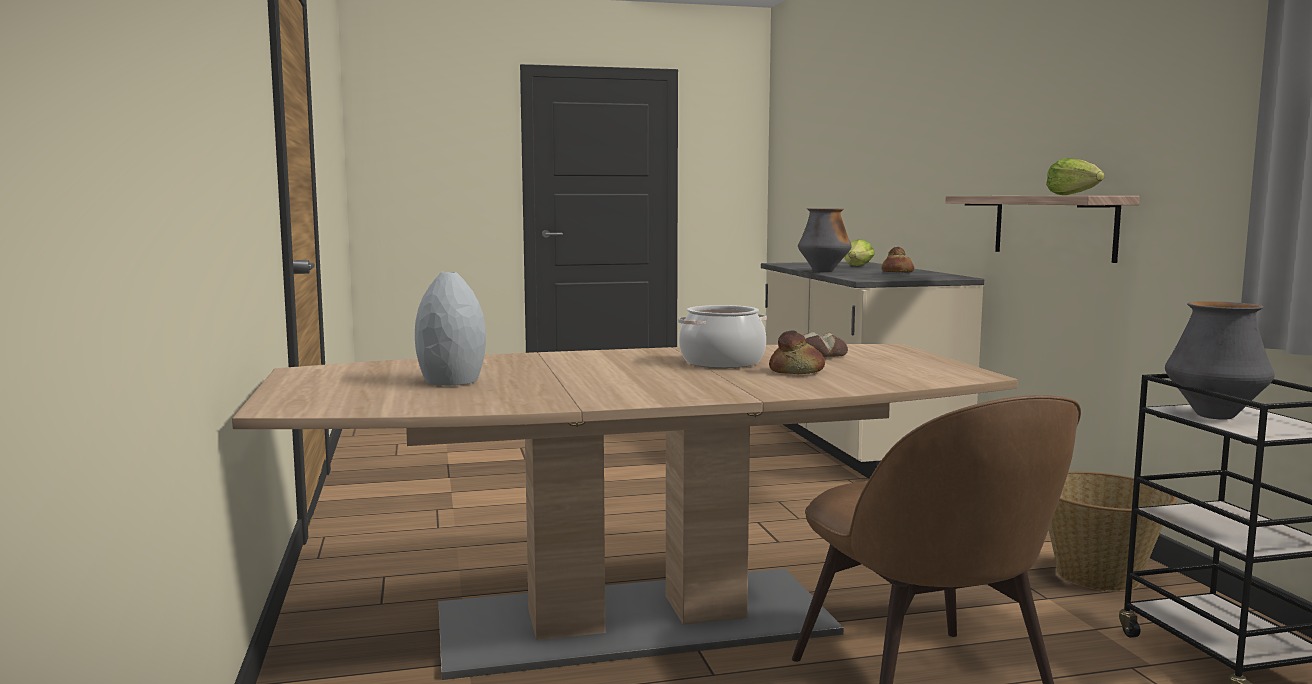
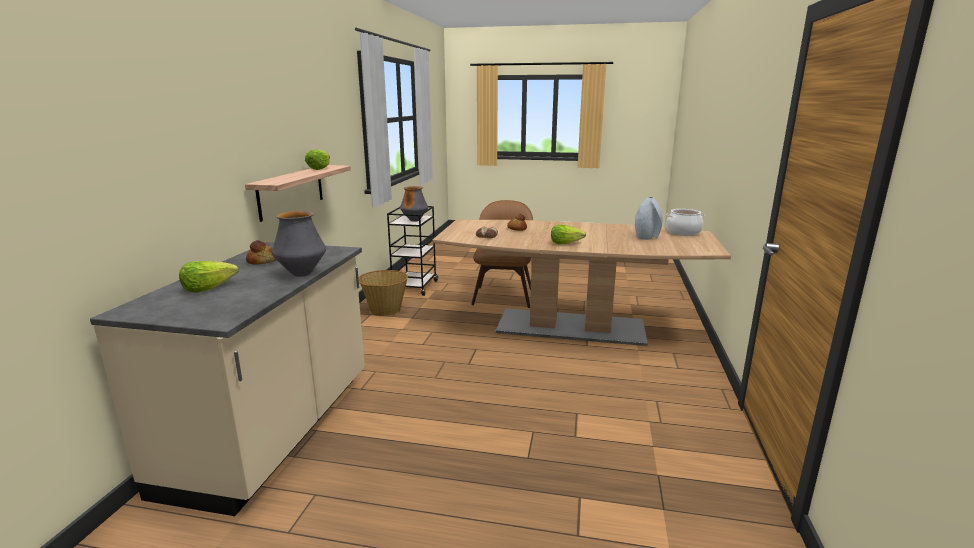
camera: 155 degrees left, 10 degrees up
cooking pot [678,305,767,368] -> cooking pot moved to [666,209,705,236]
none -> lettuce [551,224,586,244]

